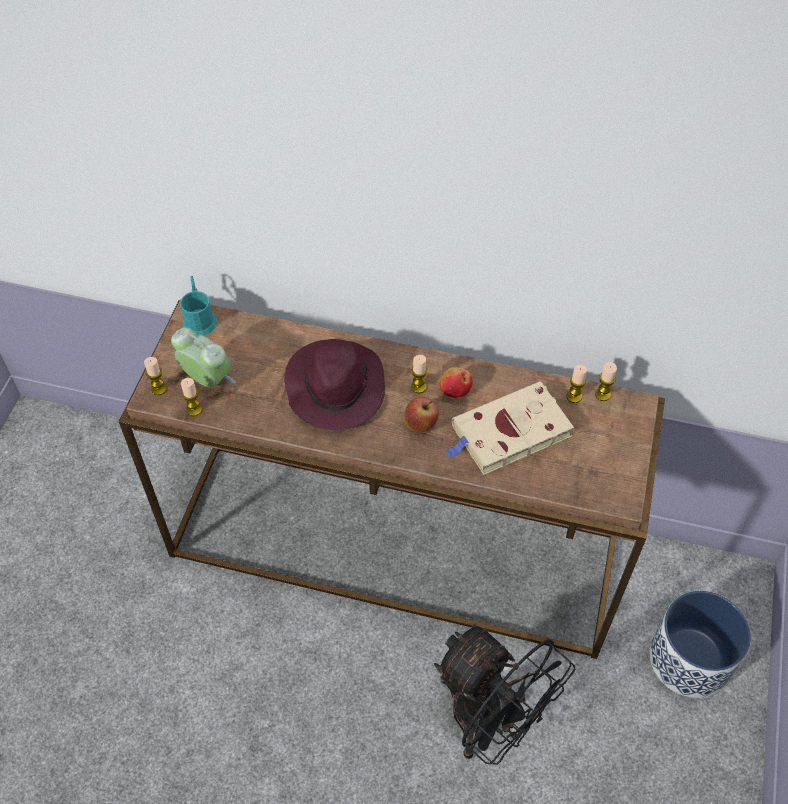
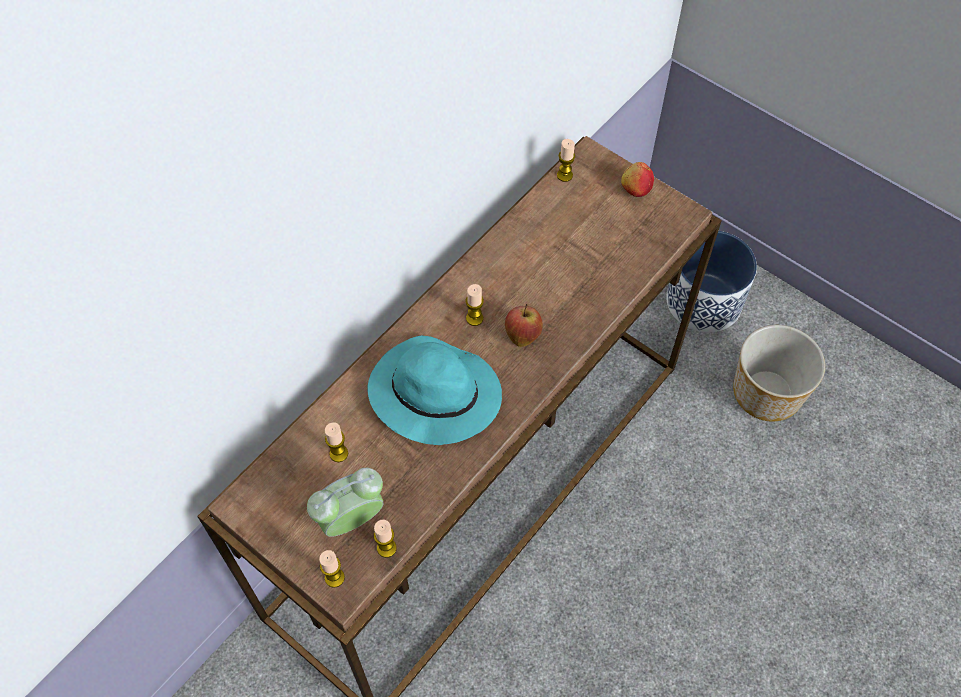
camera: 65 degrees left, 5 degrees up
turquoise mug [180,276,217,336] -> none
purple hat [284,339,385,430] -> turquoise hat [367,336,502,445]
black fan [434,624,576,765] -> none
apple [440,367,473,398] -> apple moved to [621,162,654,197]
beige book [445,381,574,475] -> none
candle [566,365,587,403] -> candle moved to [325,422,348,462]
none -> planter [733,325,825,421]

